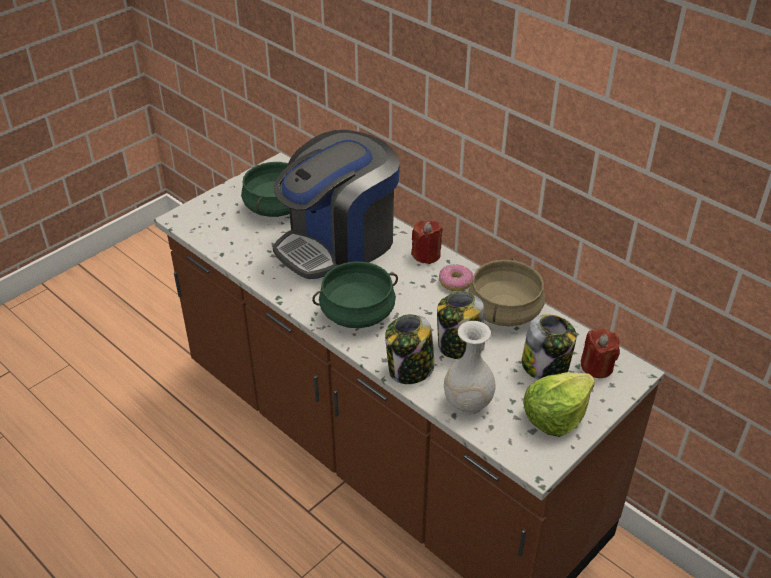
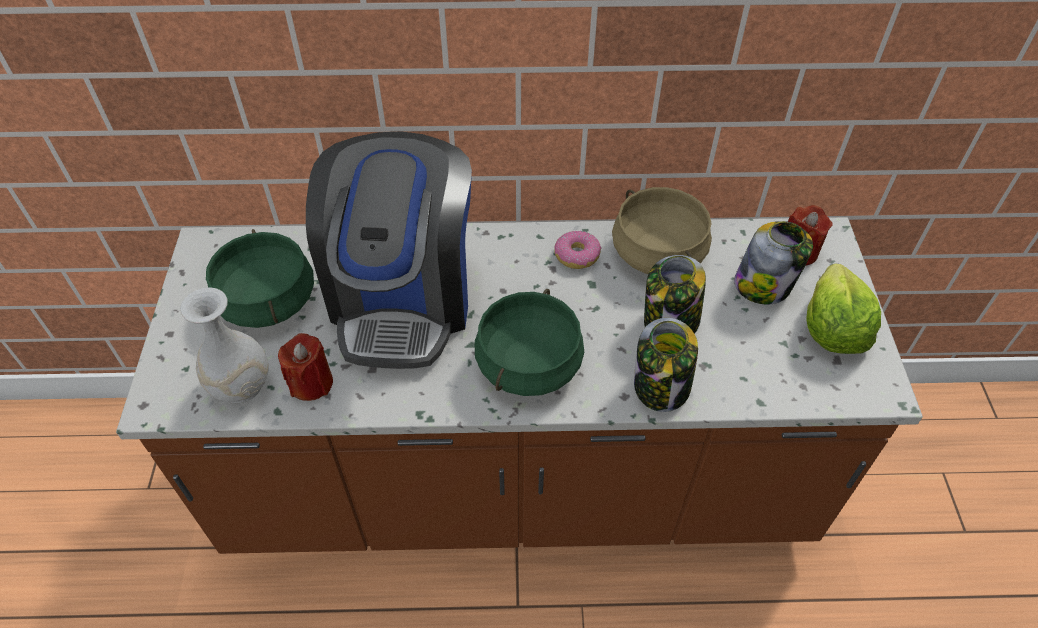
camera: 45 degrees left, 10 degrees up
red candle [411,220,443,264] -> red candle moved to [278,333,333,401]
white vase [444,321,496,415] -> white vase moved to [180,287,268,403]

